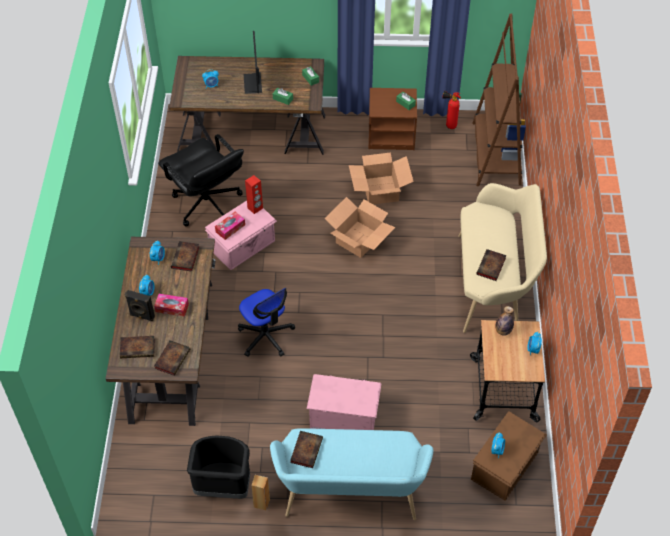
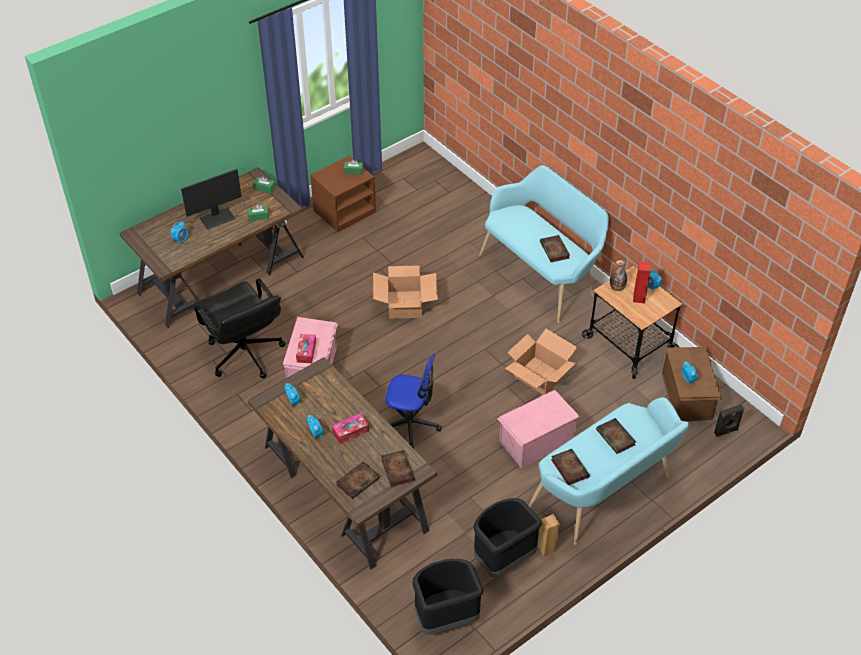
camera: 40 degrees left, 5 degrees down
black speaker [125,290,155,321] -> black speaker moved to [714,404,745,437]
black office chair [158,134,244,226] -> black office chair turned 45 degrees clockwise [193,278,285,378]
book [171,241,199,272] -> book moved to [596,418,636,454]
monitor [244,31,262,94] -> monitor turned 75 degrees counterclockwise [181,169,242,230]
red speaker [245,175,263,214] -> red speaker moved to [633,262,651,304]
cardboard box [349,152,414,204] -> cardboard box moved to [505,329,577,395]
fire extinguisher [442,91,461,129] -> none
beige bench [458,183,547,333] -> turquoise bench [479,165,609,323]
brown bookcase [473,13,526,186] -> none
none -> black trash can [412,559,484,635]

